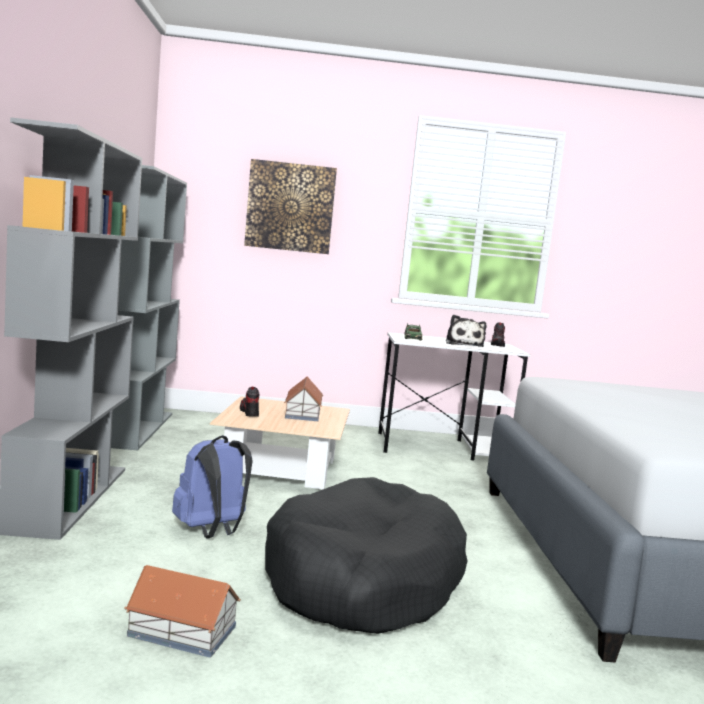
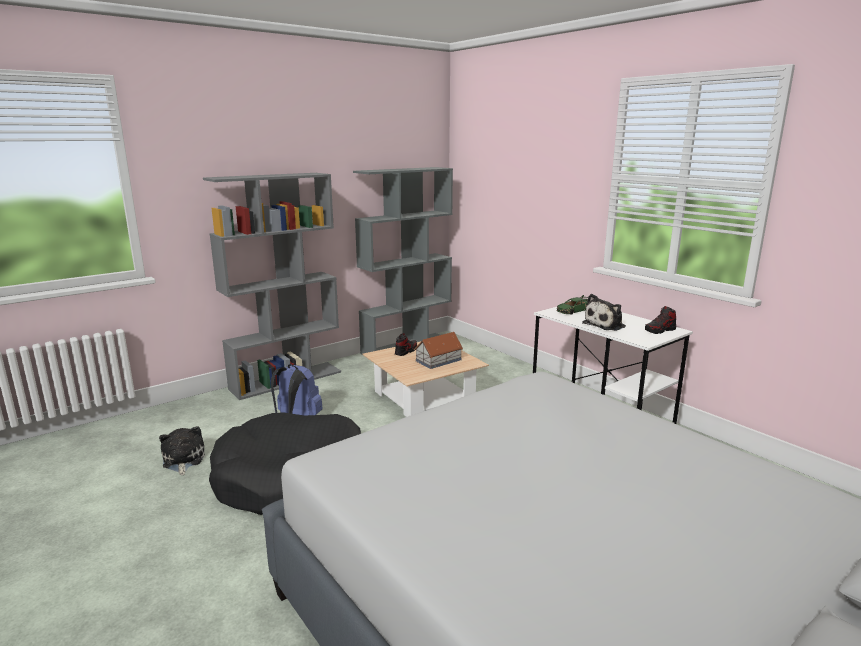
camera: 55 degrees right, 10 degrees up
toy house [124,565,241,658] -> plush toy [159,426,205,476]
picture [244,159,337,254] -> none

